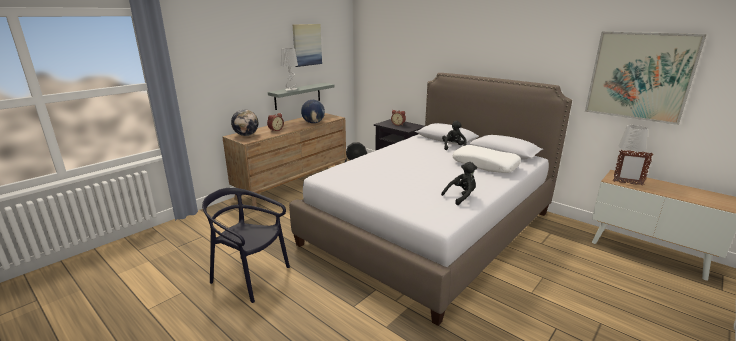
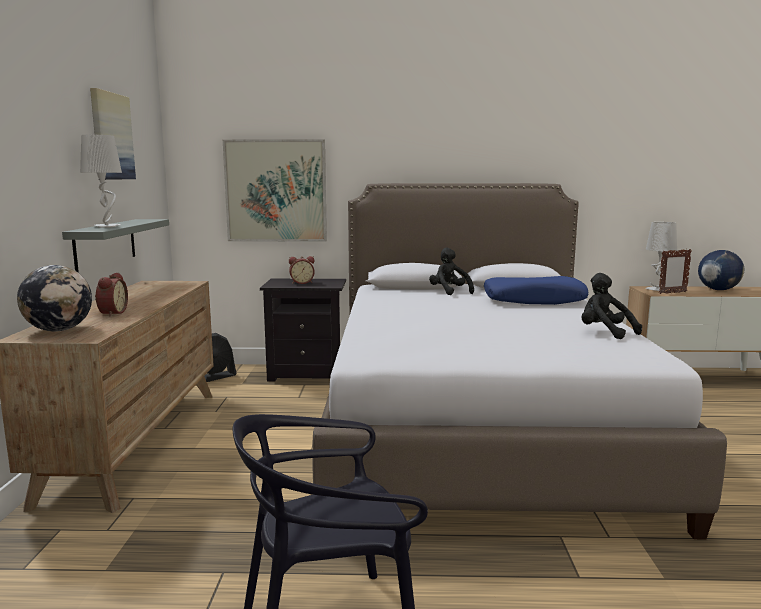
camera: 40 degrees left, 10 degrees down
globe [301,100,325,123] -> globe moved to [698,250,744,290]
black plush toy [441,162,477,205] -> black plush toy turned 60 degrees counterclockwise [581,273,642,339]
white pillow [453,145,521,173] -> blue pillow [484,276,588,305]
picture [585,31,707,125] -> picture moved to [223,140,327,241]

